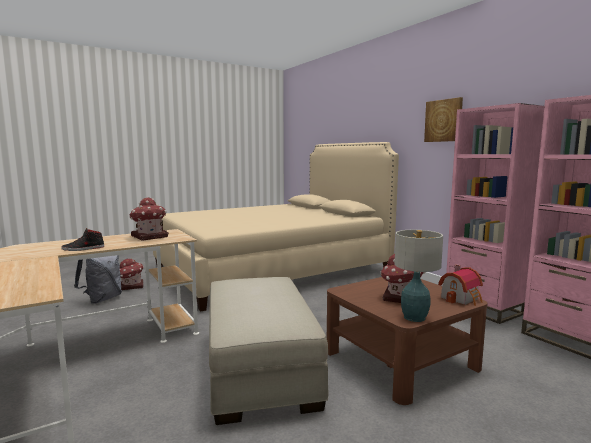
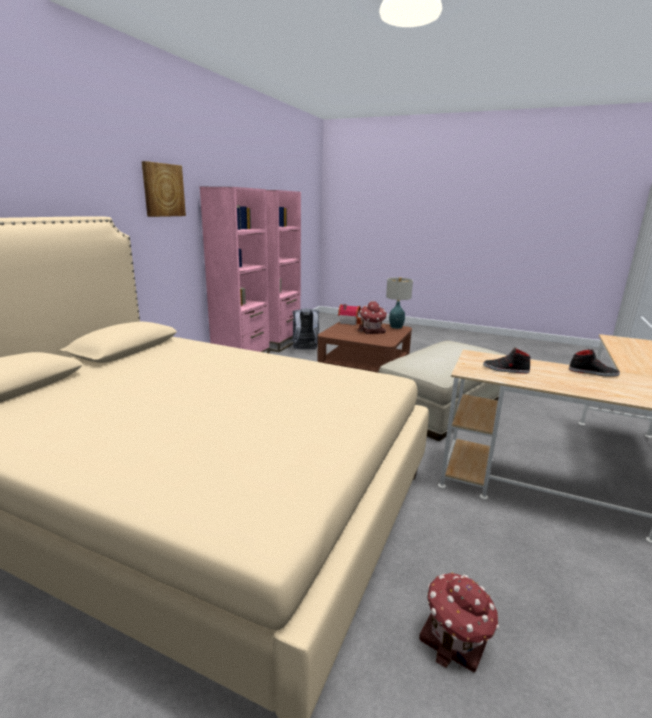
camera: 125 degrees left, 10 degrees up
grey backpack [74,255,122,304] -> grey backpack moved to [290,308,319,349]
toy house [129,197,169,241] -> black shoe [483,347,531,374]

